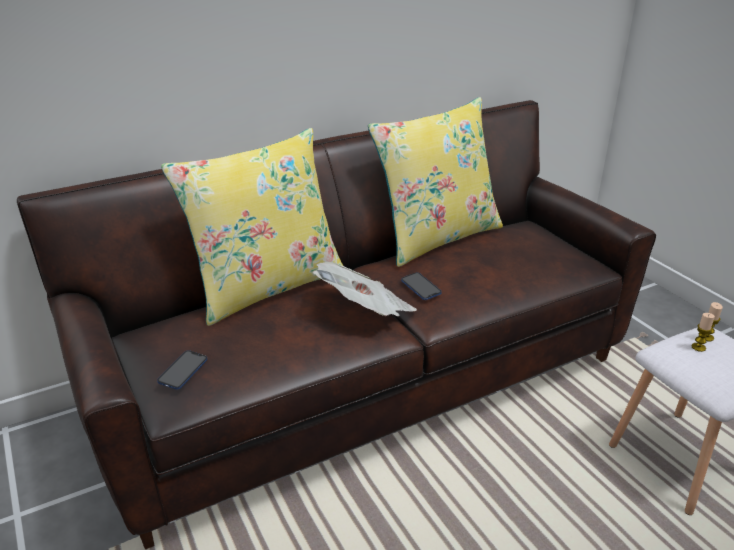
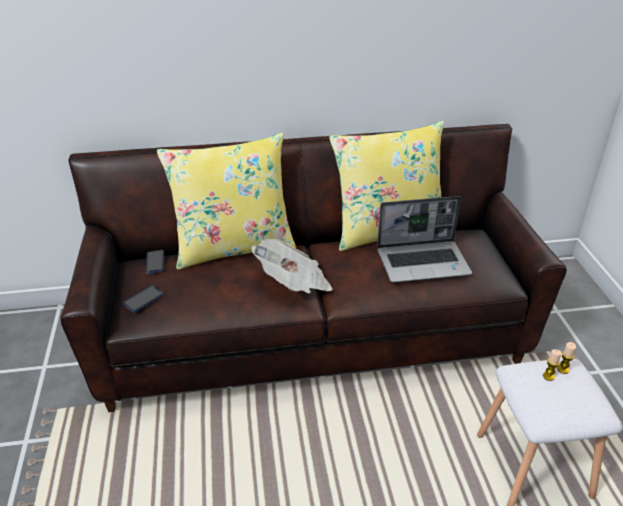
camera: 20 degrees right, 5 degrees up
phone [401,272,442,300] -> phone moved to [146,250,164,274]
none -> laptop [377,196,472,282]

